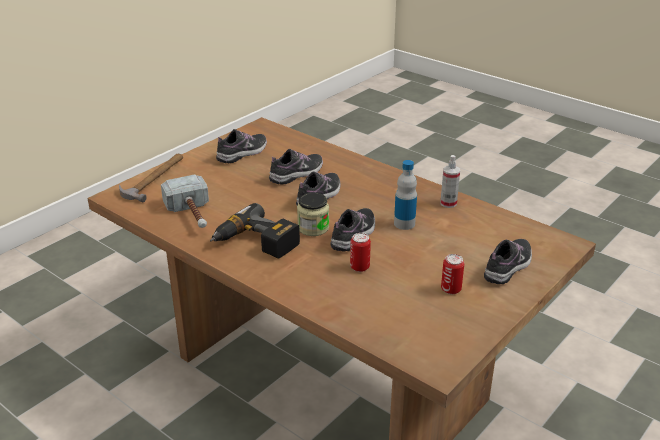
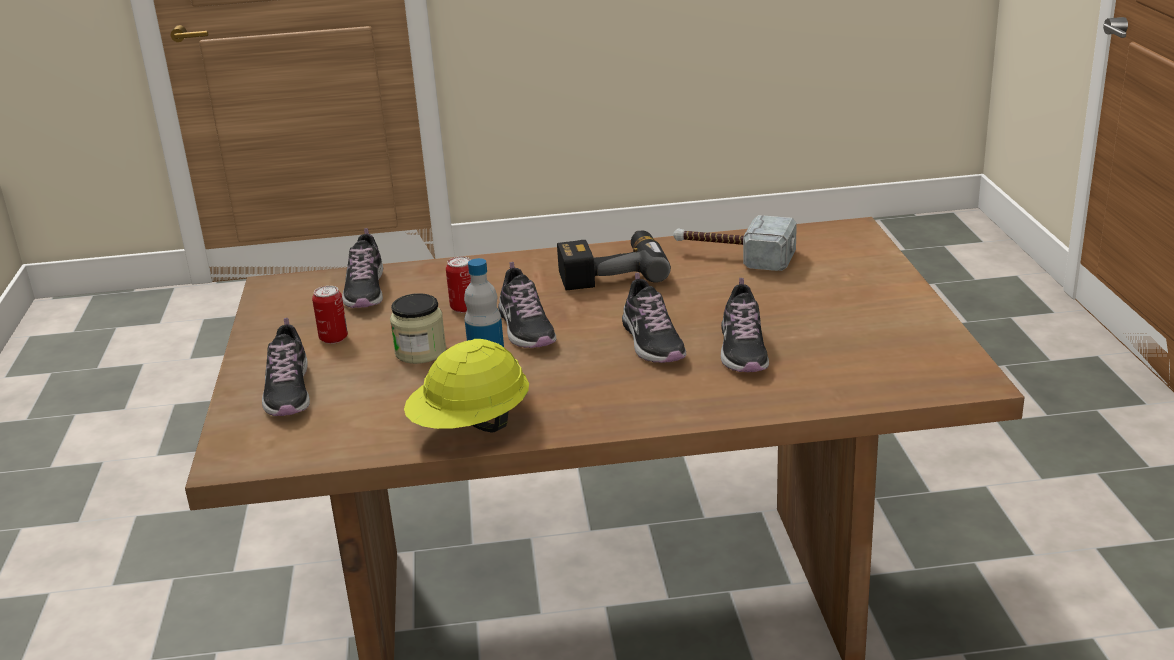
camera: 135 degrees right, 5 degrees down
hammer [119,154,183,202] -> none
shoe [216,129,267,163] -> shoe moved to [342,228,383,308]
jar [297,192,329,236] -> jar moved to [390,293,446,364]
spray bottle [440,155,460,208] -> yellow hard hat [404,339,529,433]

